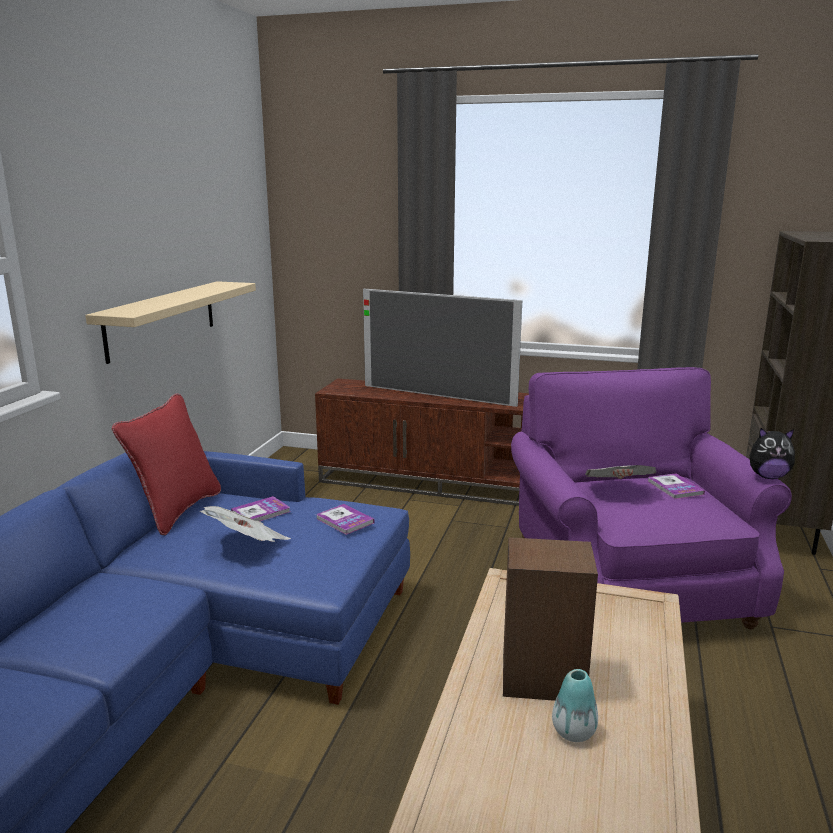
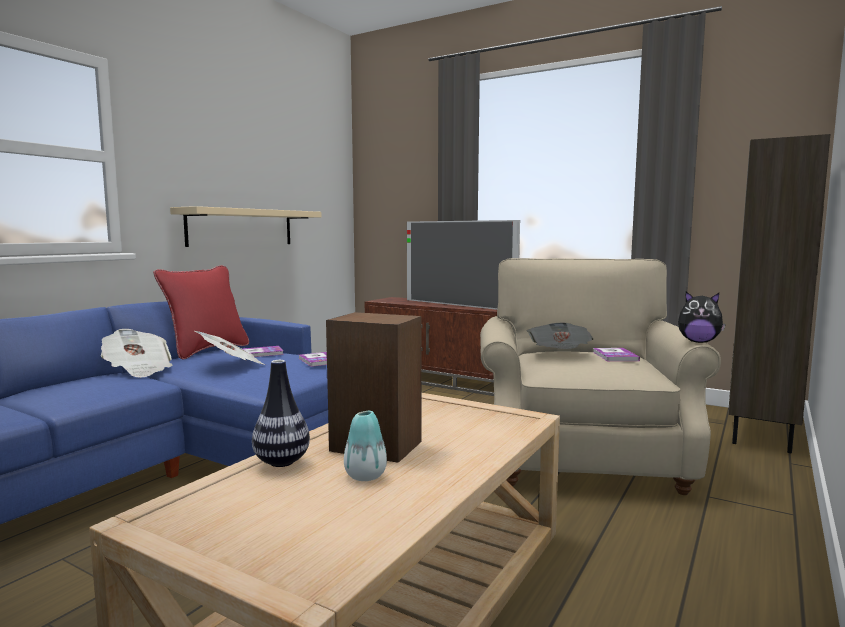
camera: 15 degrees right, 10 degrees down
purple armchair [511,367,792,629] -> beige armchair [480,258,721,495]
none -> newspaper [101,329,173,378]
none -> vase [252,360,310,467]

